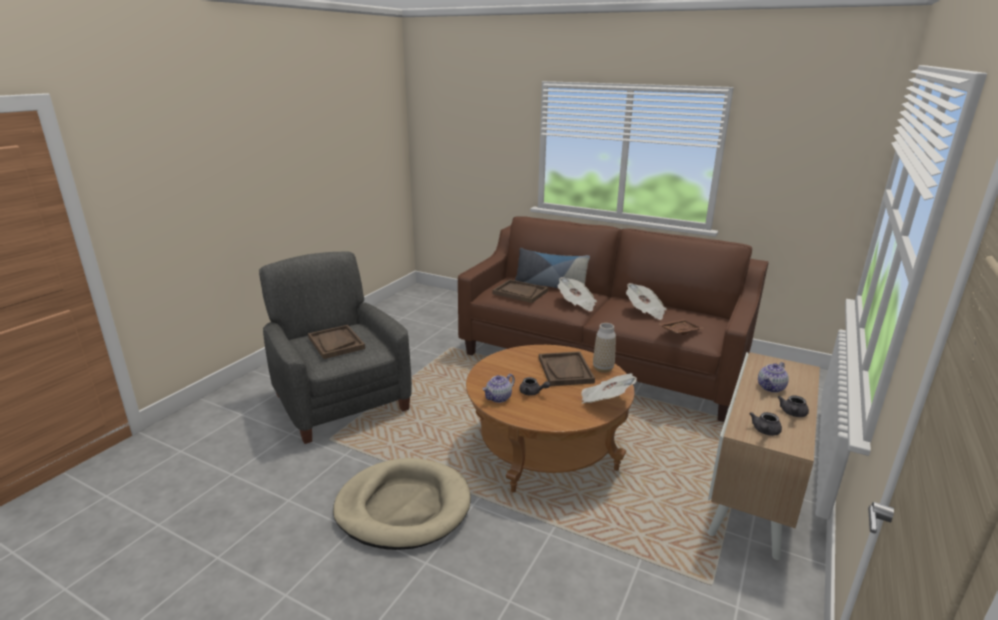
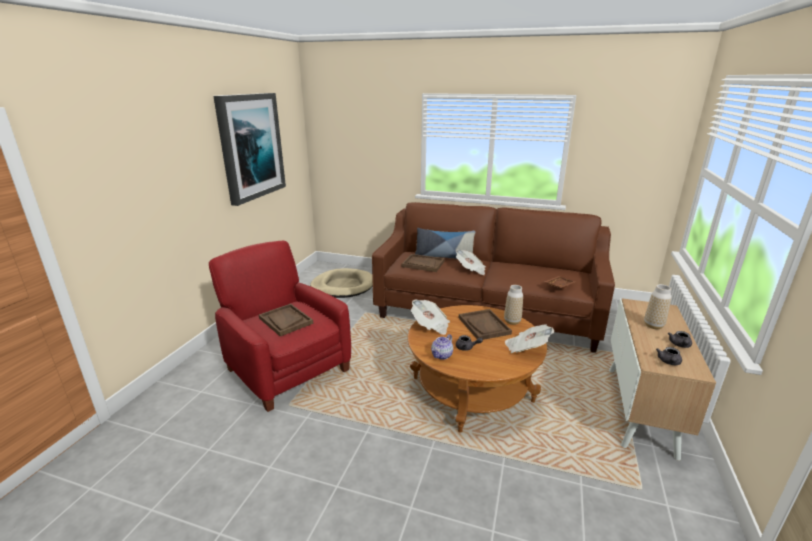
camera: 10 degrees left, 0 degrees up
grey armchair [259,251,412,444] -> red armchair [209,241,351,412]
beige dog bed [333,458,471,550] -> beige dog bed moved to [310,268,373,298]
newspaper [626,283,666,320] -> newspaper moved to [411,299,450,335]
teapot [758,362,789,393] -> vase [644,284,671,329]
none -> picture [213,93,286,206]

